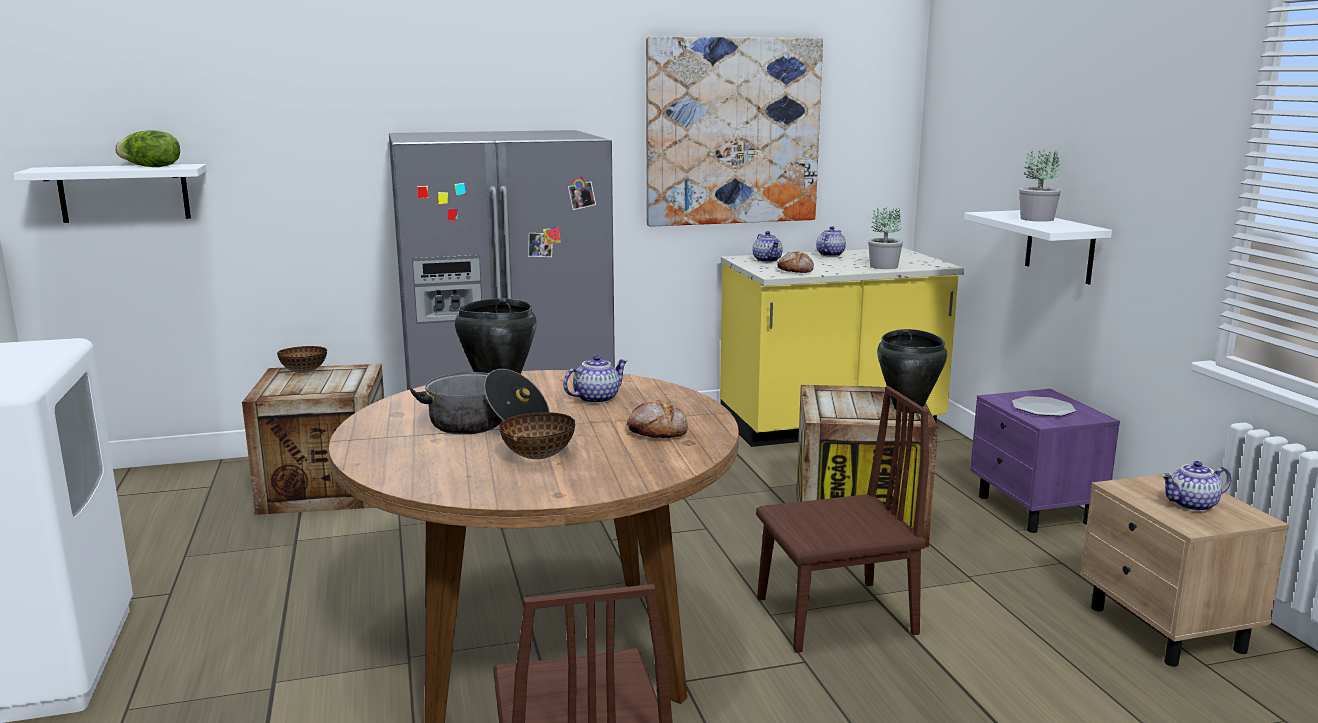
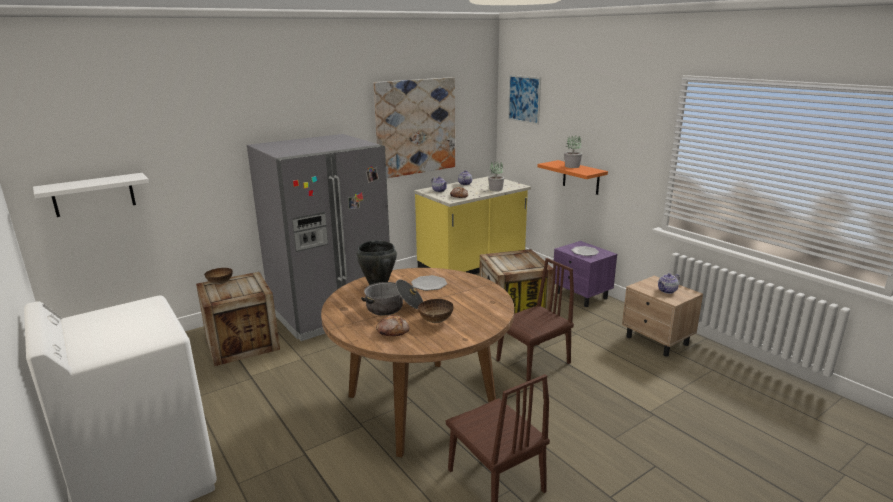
camera: 20 degrees left, 5 degrees up
lettuce [115,130,180,167] -> none
teapot [564,355,627,404] -> plate [411,275,447,291]
bread [627,400,688,438] -> bread moved to [376,315,409,336]
black cooking pot [877,329,947,413] -> none
white shelf [964,210,1112,284] -> orange shelf [537,160,608,195]
none -> picture [508,75,541,125]

